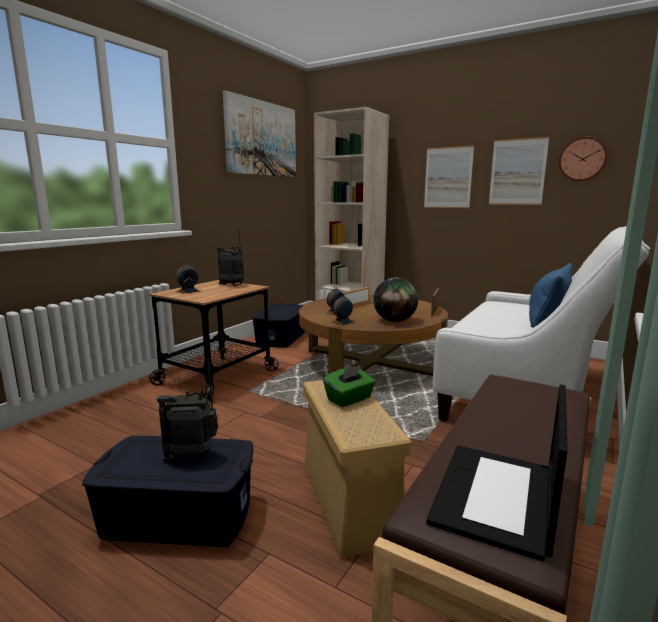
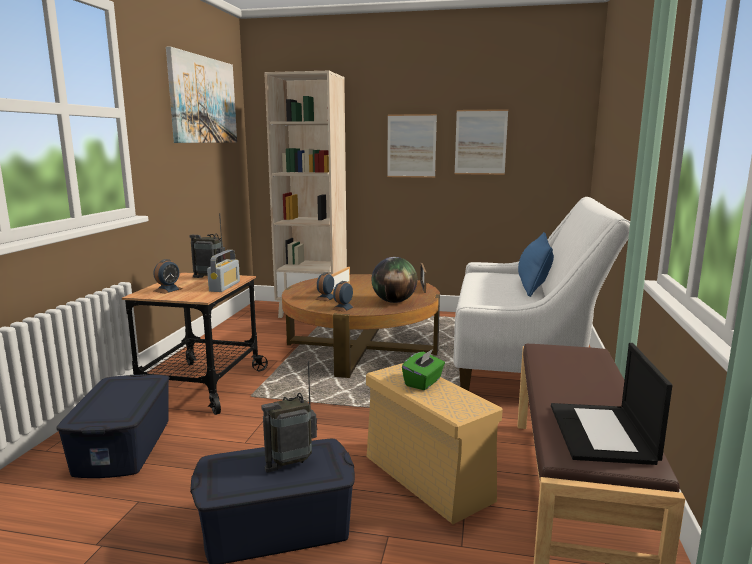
camera: 20 degrees left, 0 degrees up
blue storage box [252,304,305,348] -> blue storage box moved to [56,374,170,478]
wall clock [559,137,607,181] -> none
none -> radio [207,250,240,292]

